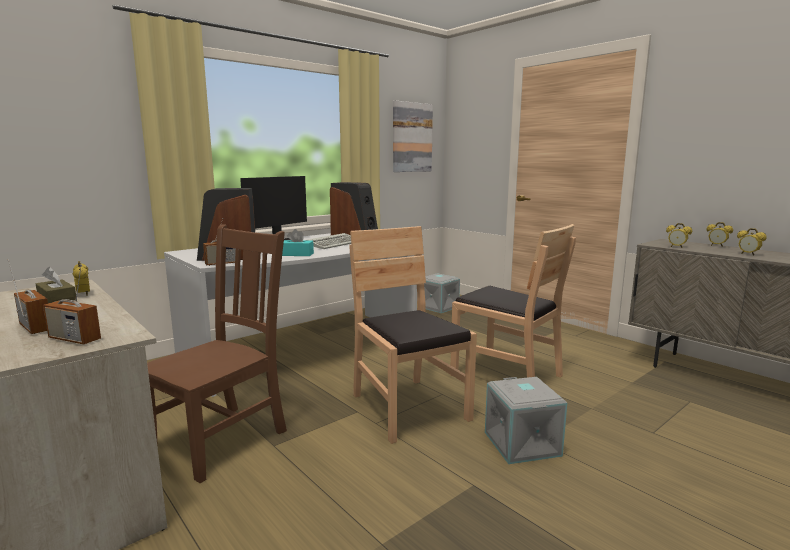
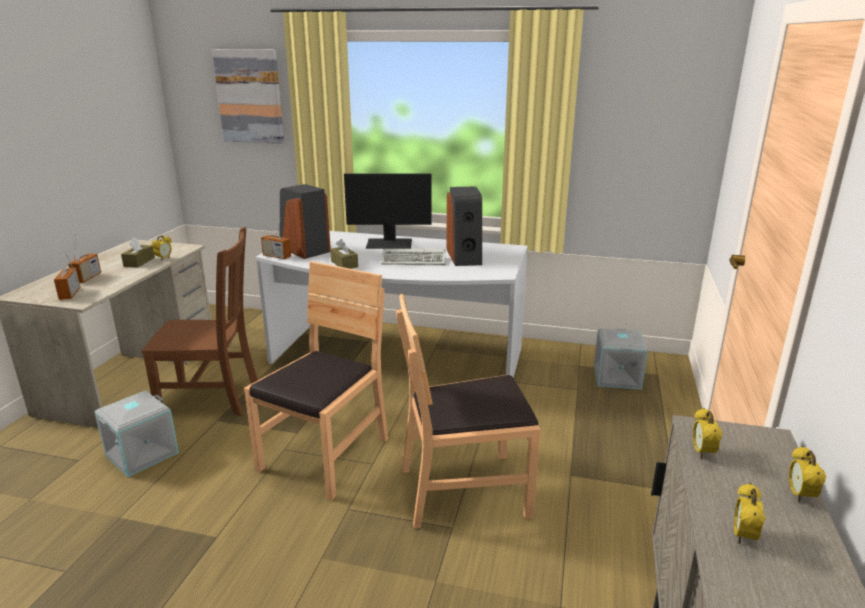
camera: 55 degrees right, 10 degrees up
turquoise tissue box [282,229,314,256] -> brown tissue box [330,239,358,269]
picture [393,101,433,172] -> picture moved to [212,49,284,144]
brown chair [450,224,576,378] -> brown chair turned 75 degrees clockwise [396,294,541,529]
grey storage box [485,377,567,464] -> grey storage box moved to [94,391,179,477]

